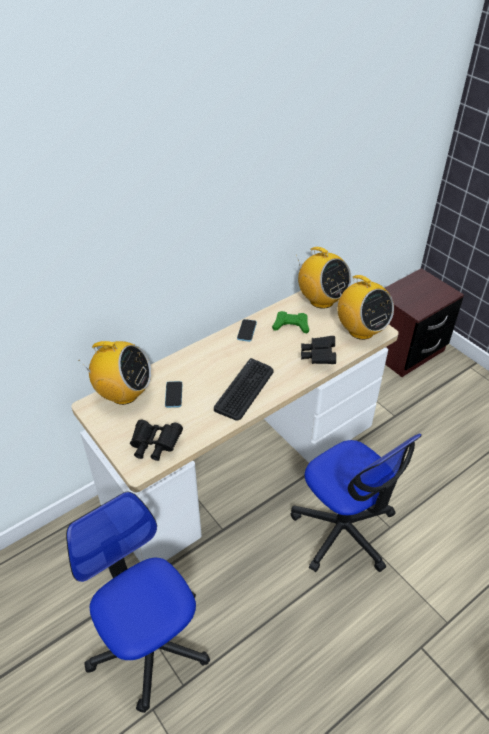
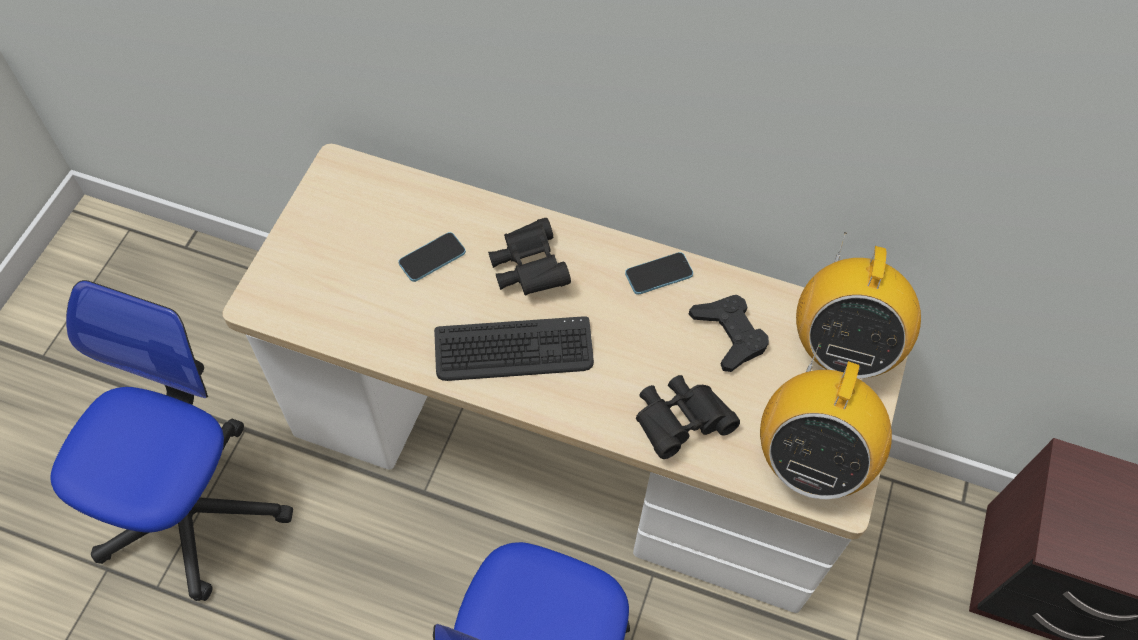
camera: 55 degrees right, 15 degrees up
radio [79,341,151,405] -> none
black binoculars [130,420,183,461] -> black binoculars moved to [488,218,571,296]
green game controller [272,311,309,333] -> black game controller [689,295,769,372]

